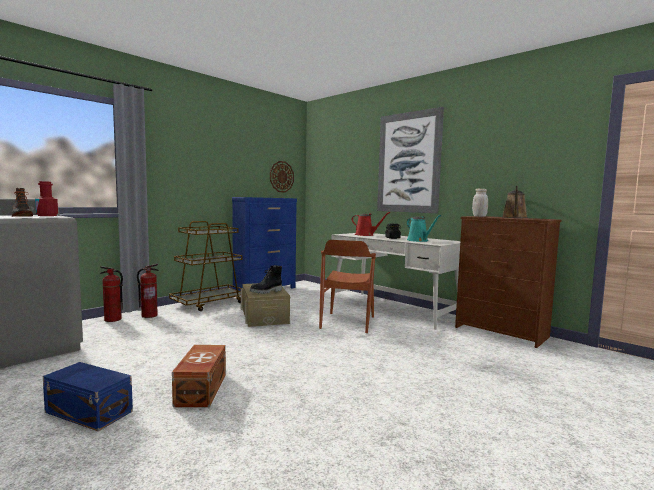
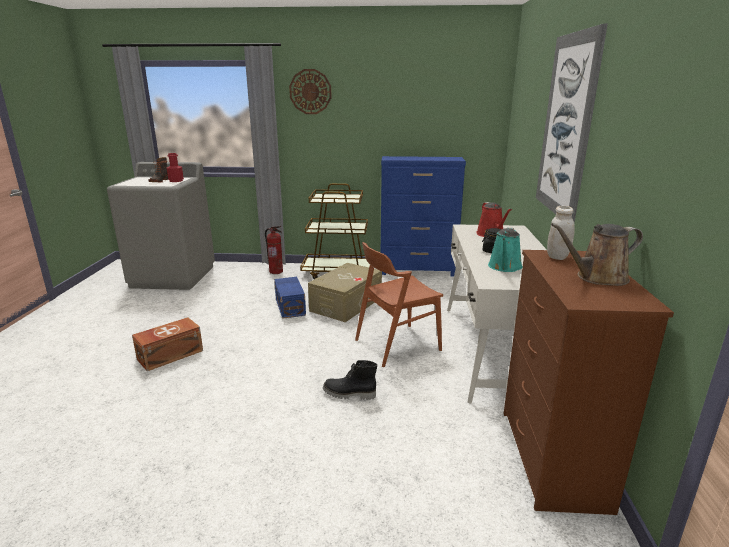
camera: 50 degrees right, 15 degrees up
blue storage box [43,362,133,431] -> blue storage box moved to [274,277,306,319]
fire extinguisher [100,266,123,322] -> none
black boot [250,265,282,294] -> black boot moved to [323,360,377,400]
wall clock [270,161,294,192] -> wall clock moved to [289,69,332,114]

